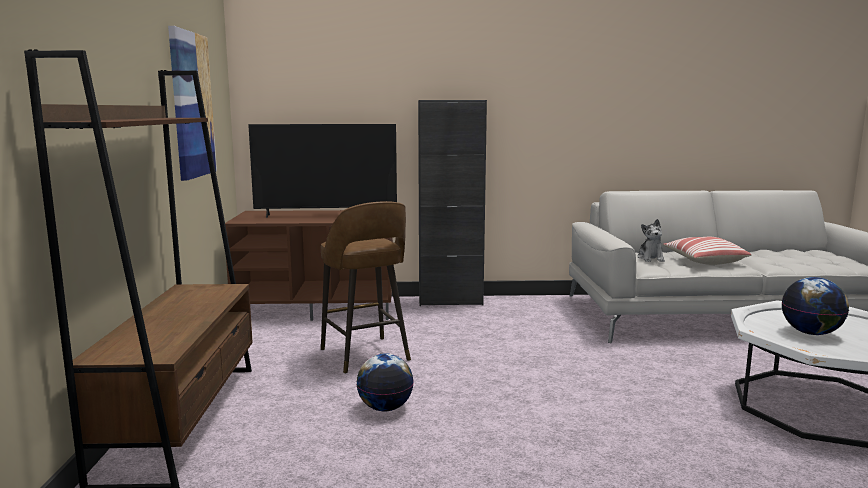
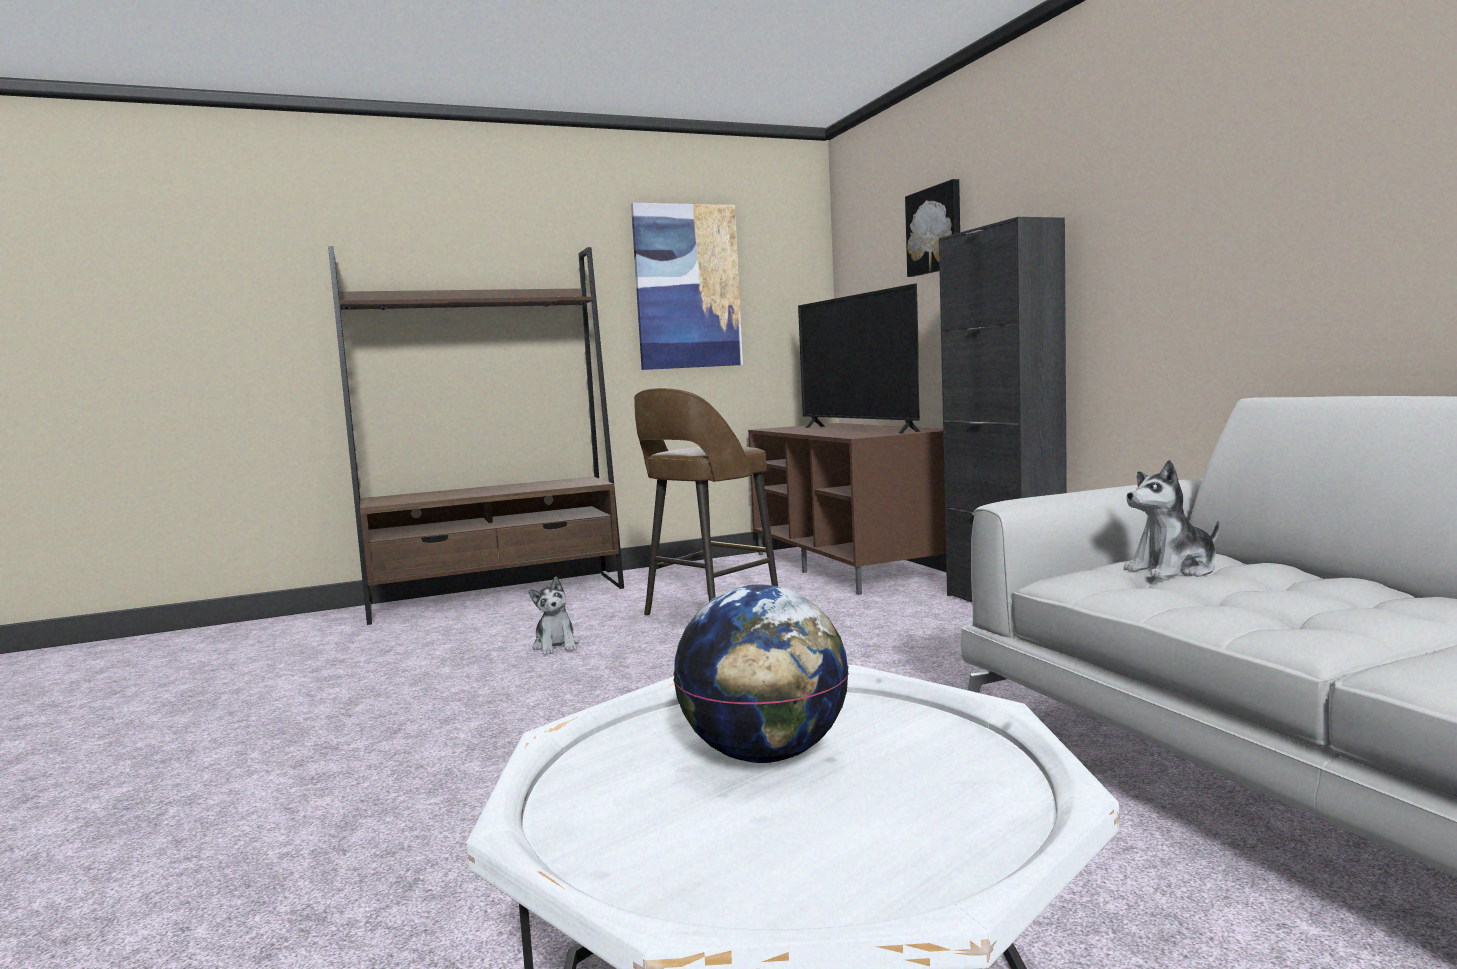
camera: 70 degrees right, 5 degrees down
globe [356,353,414,411] -> plush toy [529,577,579,655]
pillow [663,237,752,265] -> none
none -> picture [905,179,960,277]

